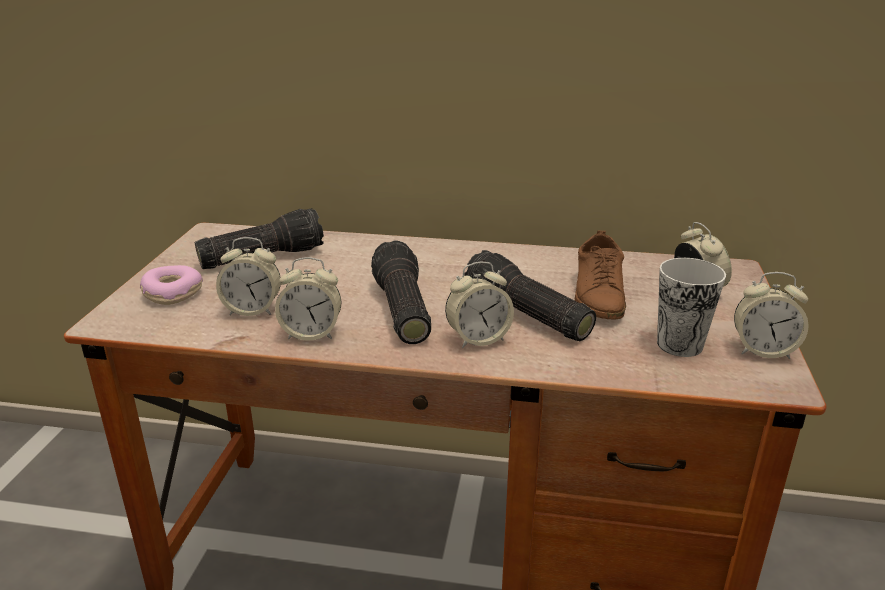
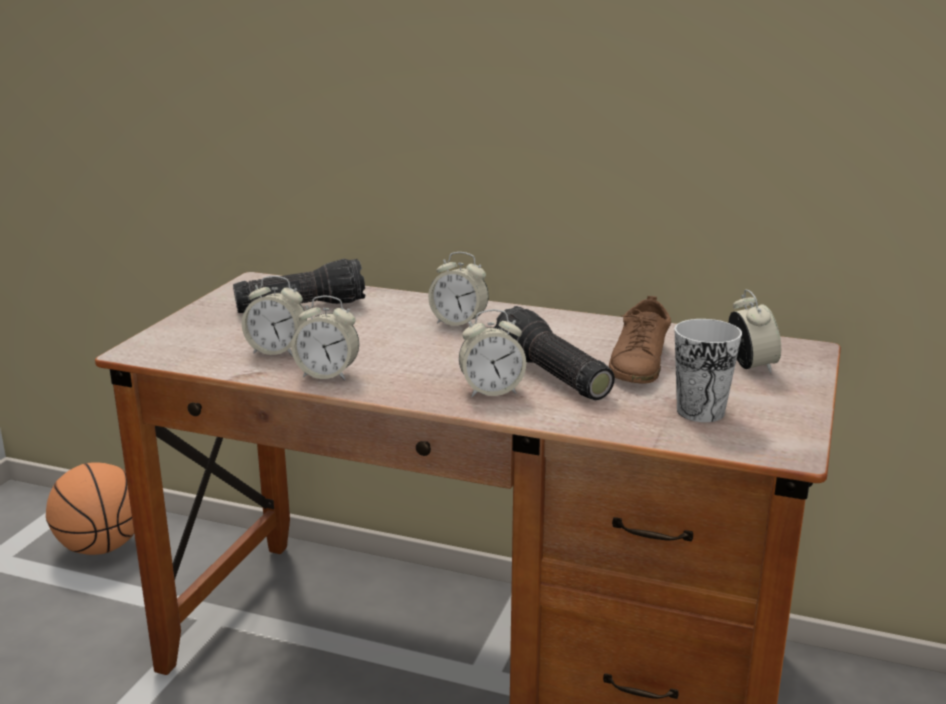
camera: 10 degrees right, 5 degrees down
donut [140,265,203,305] -> none
flashlight [371,240,431,344] -> none
alarm clock [734,272,809,359] -> alarm clock moved to [428,252,489,326]
none -> basketball [46,463,134,555]

